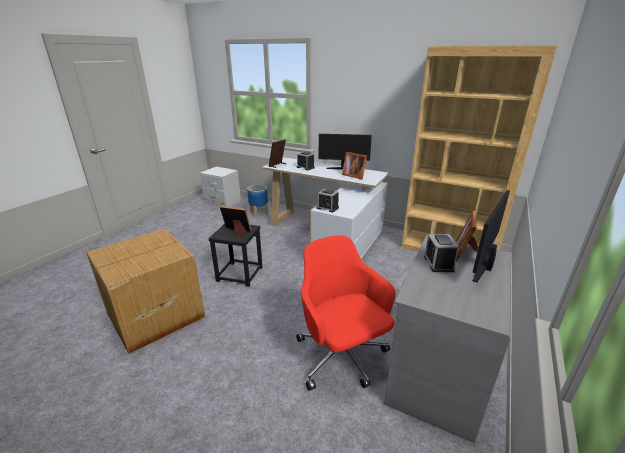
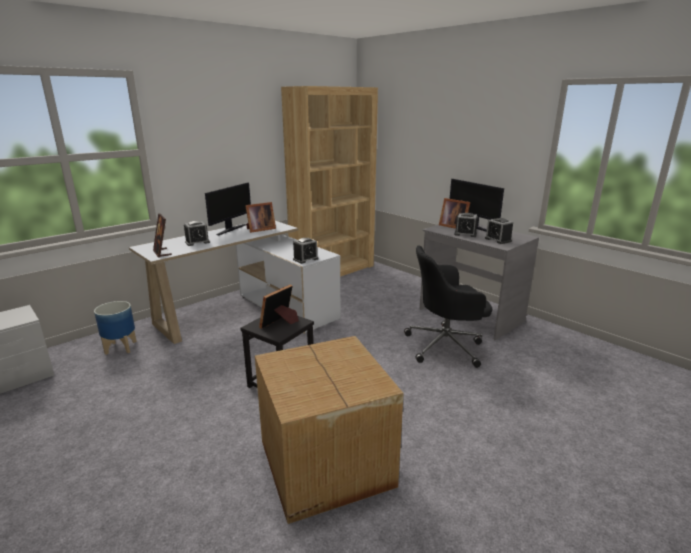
camera: 70 degrees left, 5 degrees down
red office chair [296,235,395,391] -> black office chair [404,245,492,368]
none -> alarm clock [485,218,513,244]

